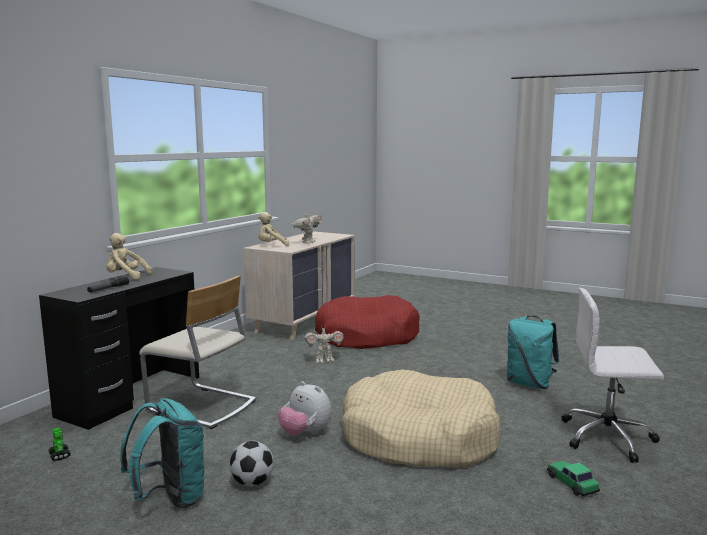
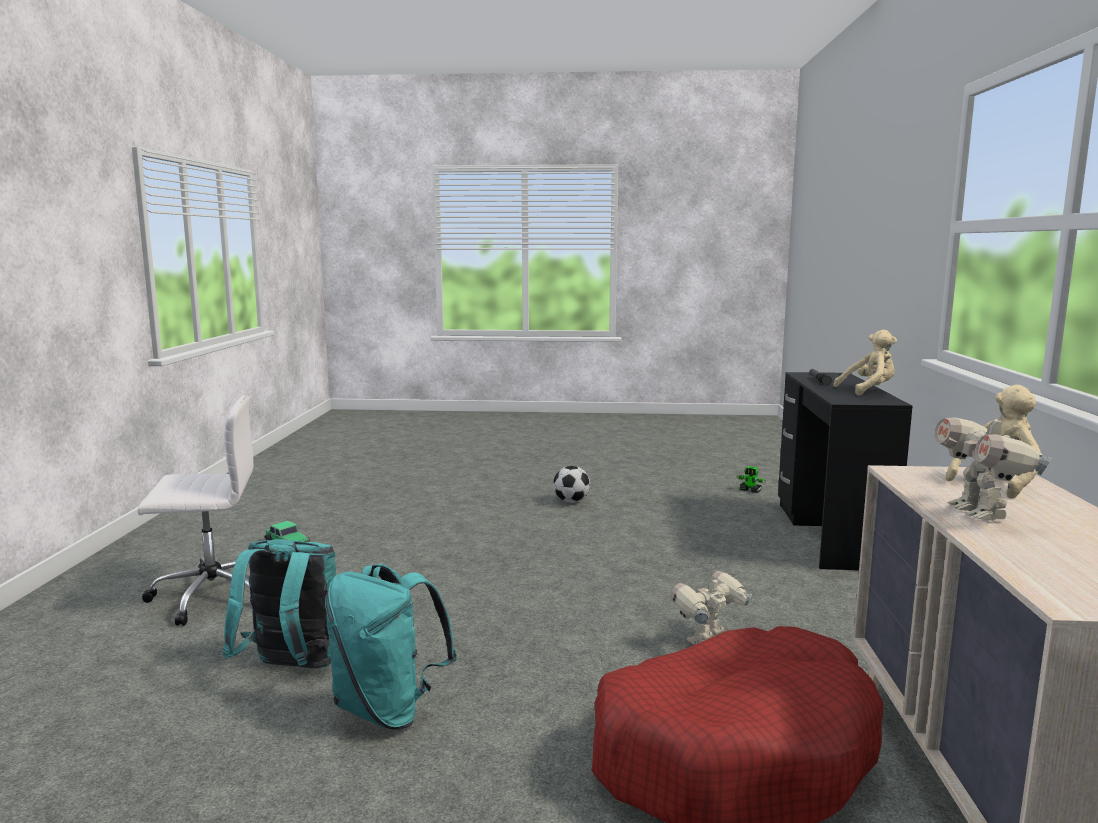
camera: 155 degrees right, 0 degrees up
turquoise backpack [120,398,206,509] -> turquoise backpack moved to [325,564,457,730]
beige chair [139,276,256,429] -> none
plush toy [278,381,332,436] -> none
beige dog bed [342,370,500,468] -> none

